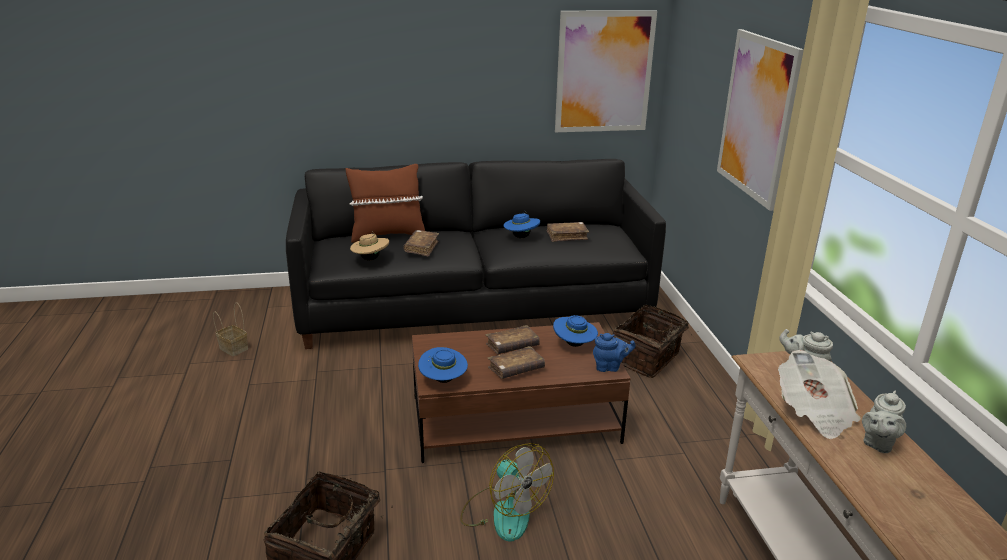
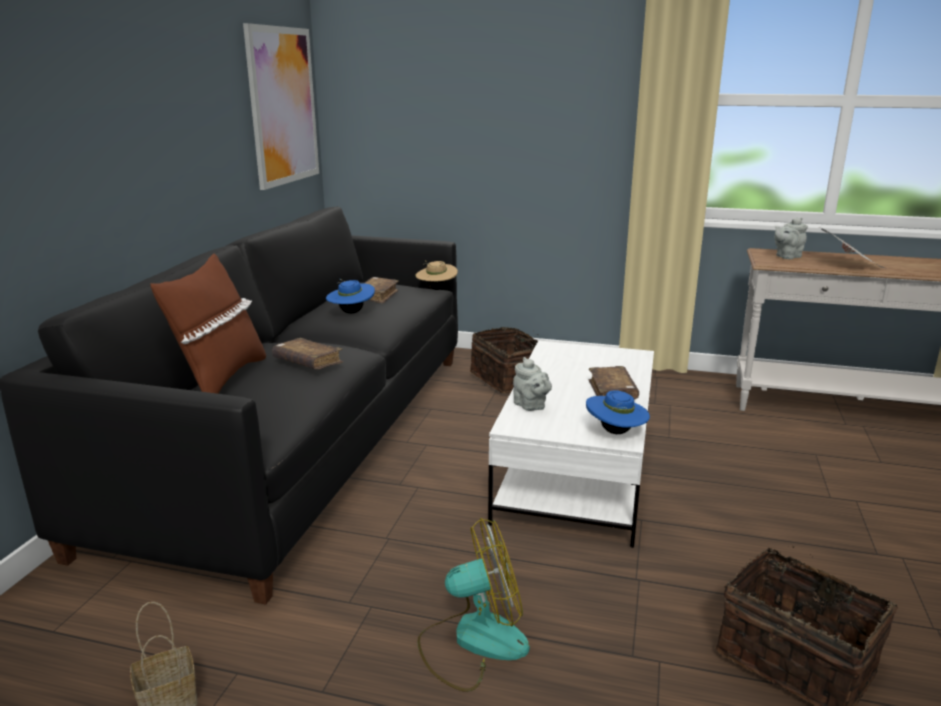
camera: 65 degrees left, 5 degrees down
beige hat [350,231,389,261] -> beige hat moved to [415,261,458,290]
brown coffee table [412,322,631,463] -> white coffee table [488,340,654,548]
fan [460,443,554,542] -> fan moved to [417,518,530,692]
brown book [486,325,540,354] -> none
blue hat [553,315,598,347] -> none
blue teapot [593,333,636,372] -> none
picture [717,29,804,211] -> none
grey teapot [862,391,906,453] -> grey teapot moved to [513,357,552,411]

